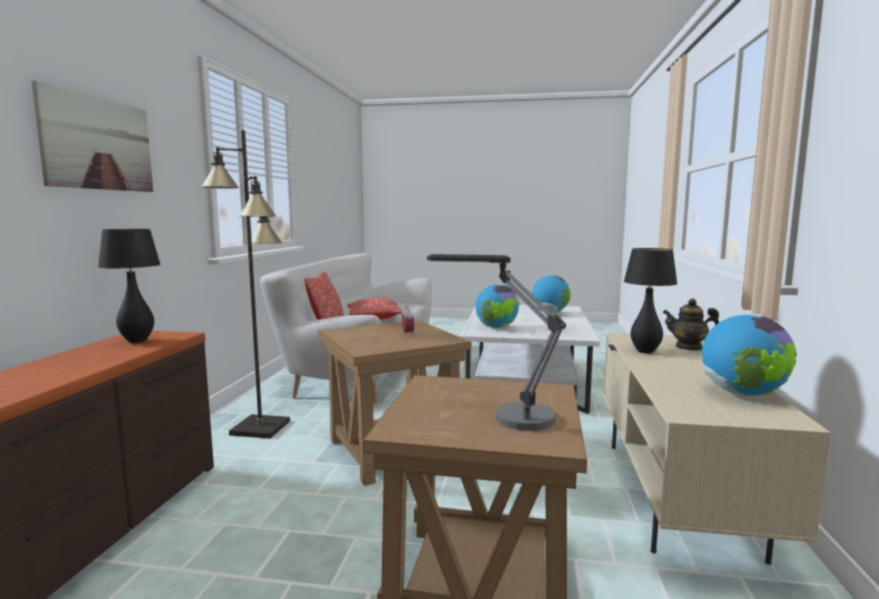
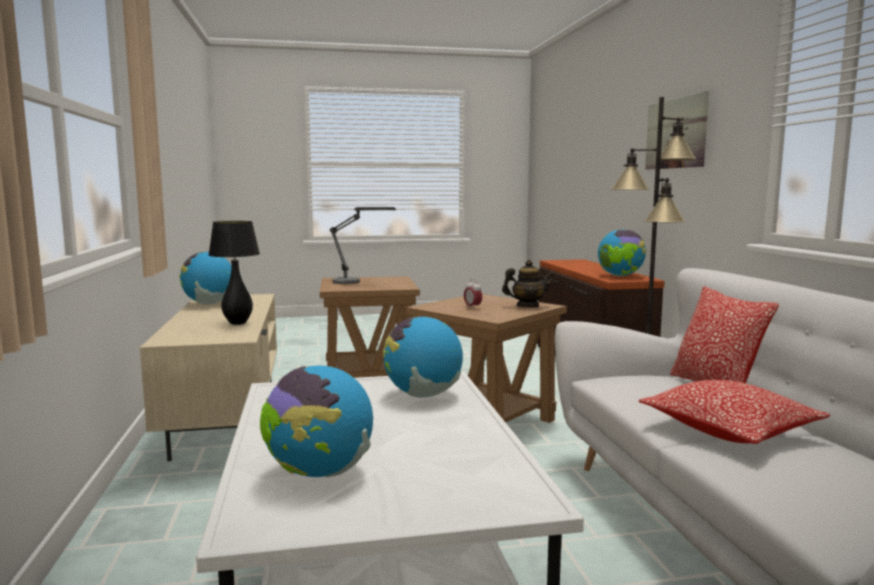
camera: 160 degrees right, 0 degrees up
black table lamp [98,229,161,343] -> globe [598,229,646,276]
teapot [663,299,719,350] -> teapot moved to [502,260,554,307]

